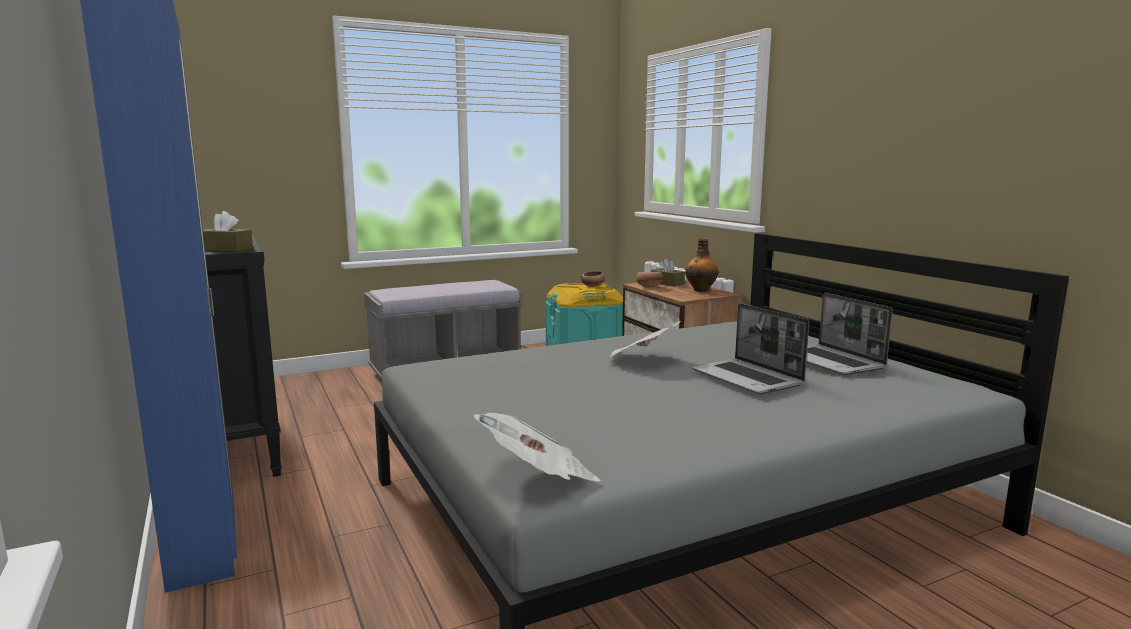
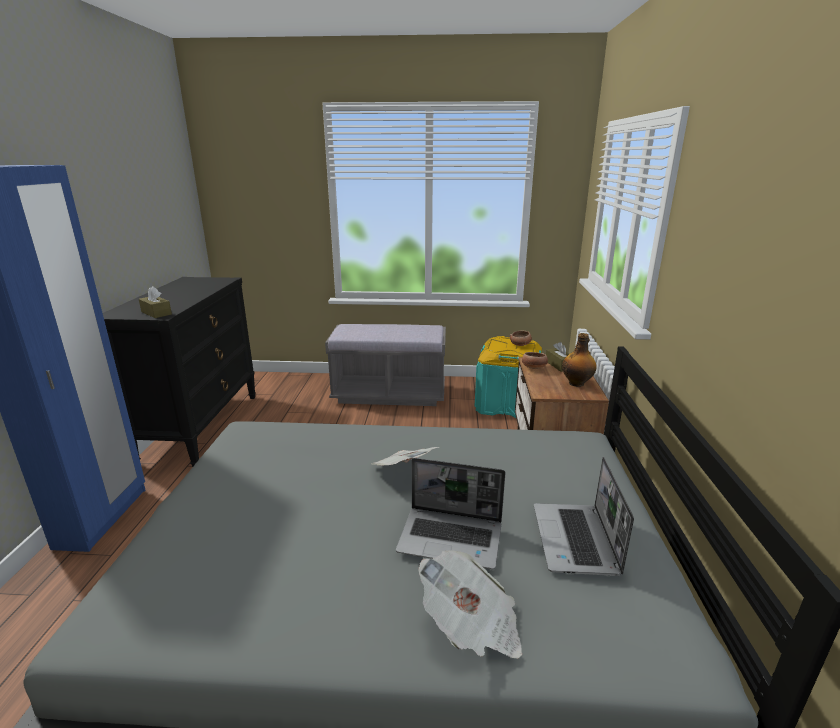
camera: 30 degrees right, 10 degrees up
newspaper [473,413,601,481] -> newspaper moved to [418,550,522,659]
laptop [692,303,809,394] -> laptop turned 75 degrees counterclockwise [396,458,506,569]

